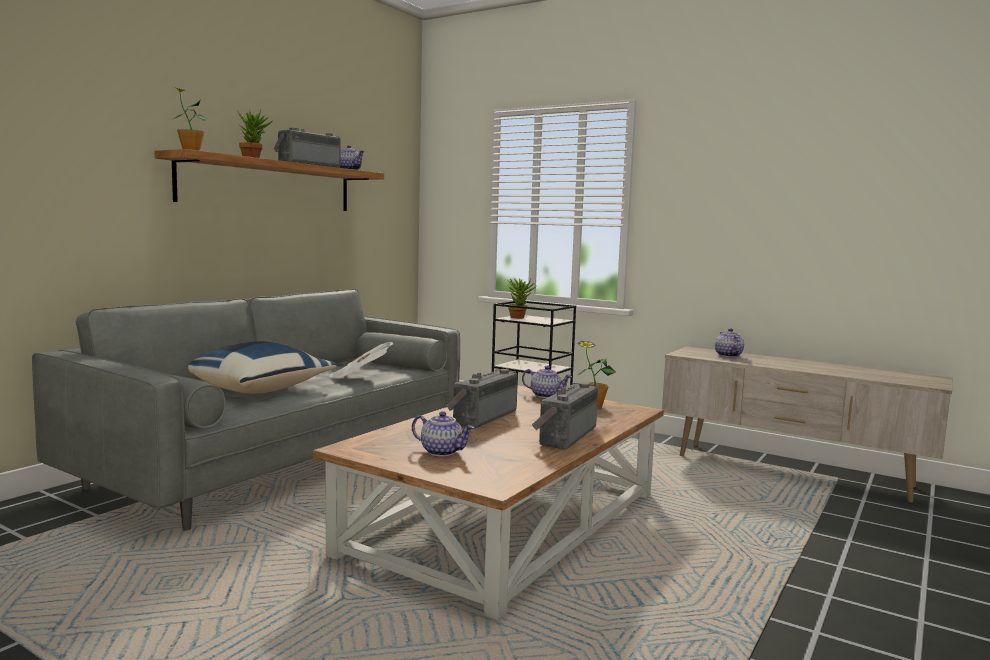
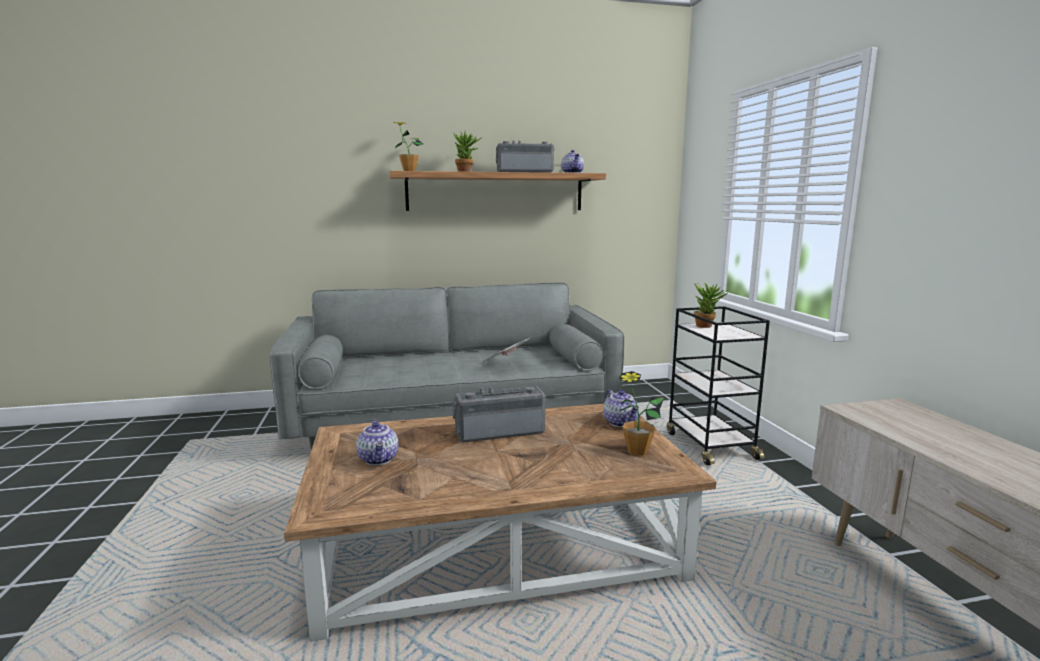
camera: 45 degrees right, 5 degrees up
blue pillow [188,341,337,393] -> none
radio [532,382,598,449] -> none
teapot [715,328,744,357] -> none

